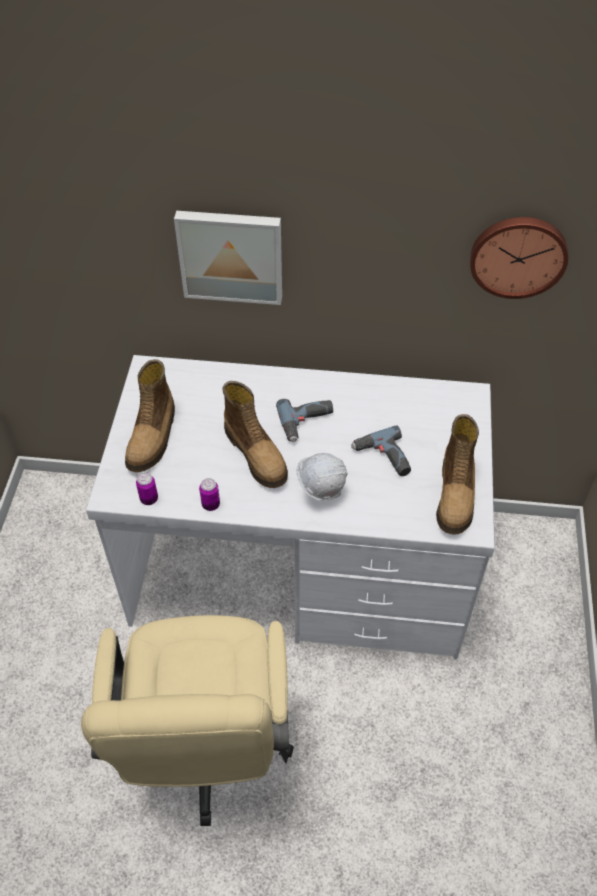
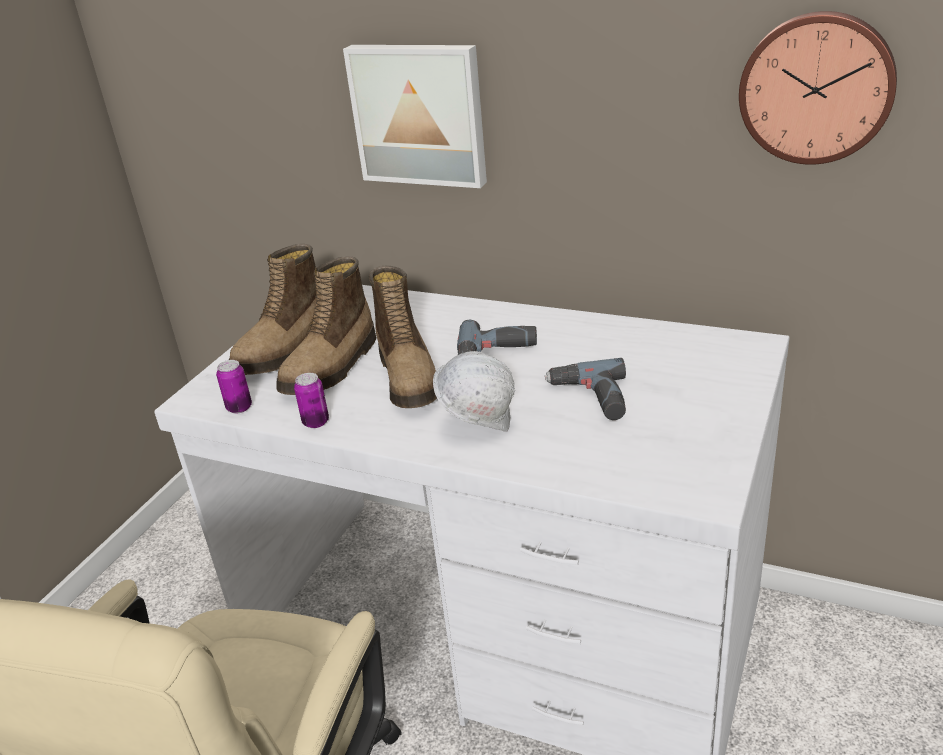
camera: 20 degrees right, 20 degrees down
boot [436,414,479,535] -> boot moved to [276,256,376,395]

